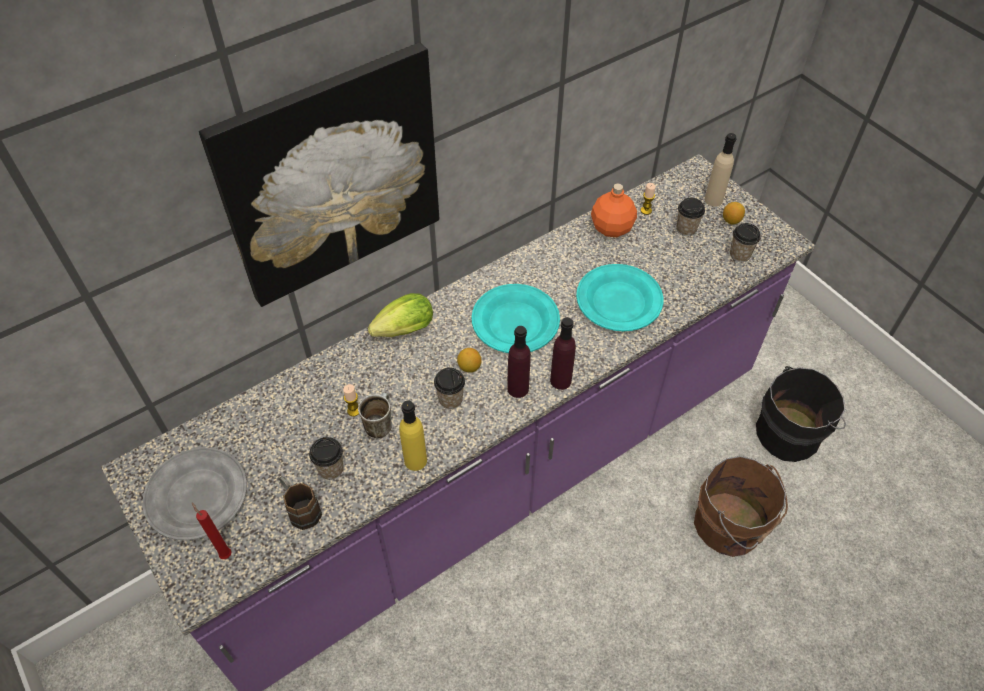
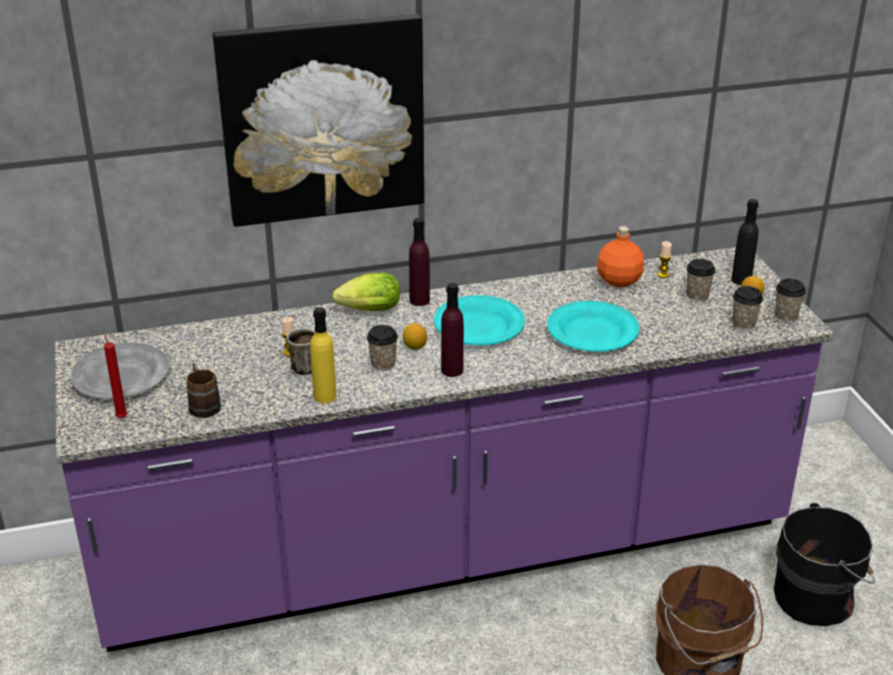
camera: 20 degrees right, 20 degrees down
cup [309,437,344,480] -> cup moved to [775,278,806,322]
purple bottle [550,317,576,390] -> purple bottle moved to [409,218,430,306]
beige bottle [705,133,736,206] -> black bottle [731,199,759,285]

